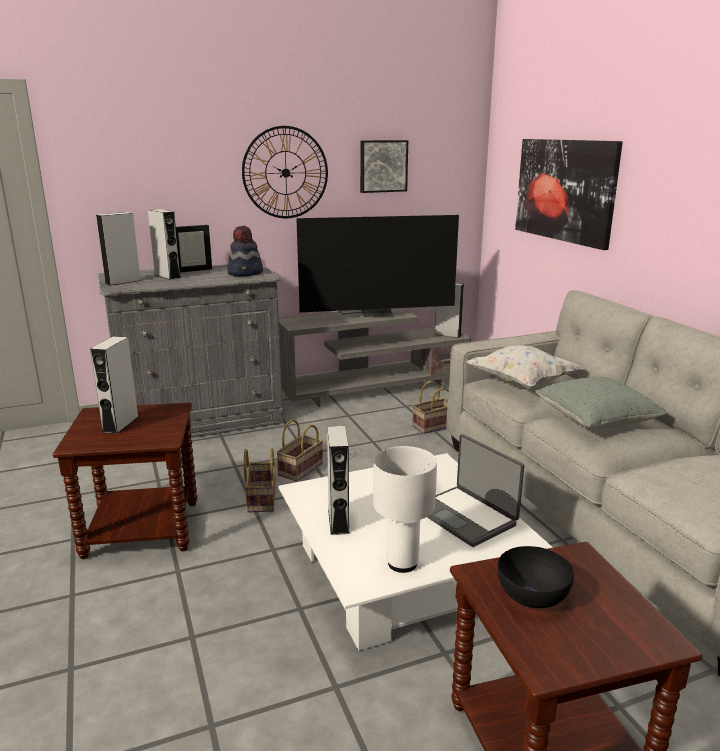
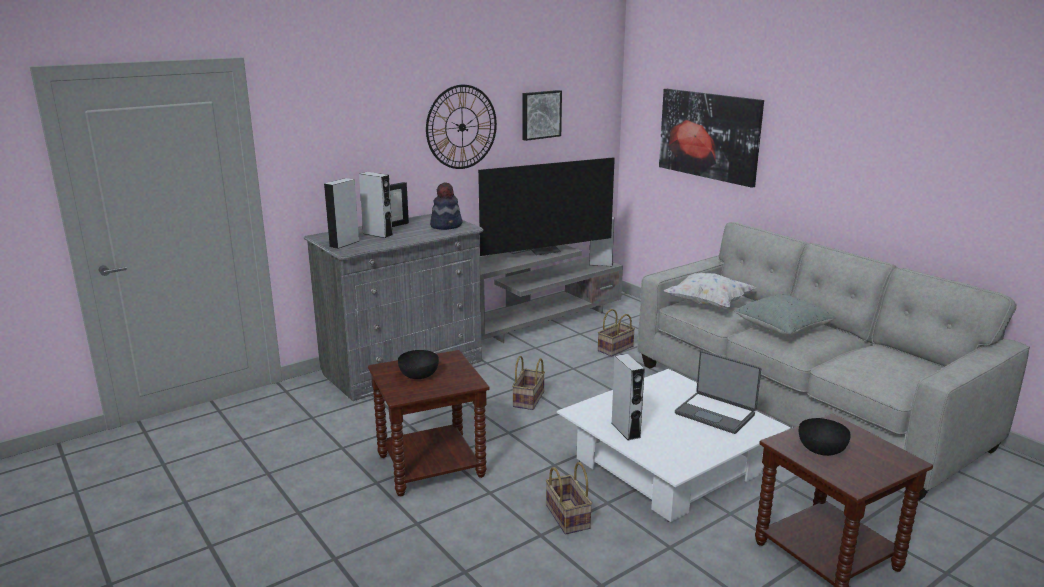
camera: 15 degrees left, 0 degrees up
grey speaker [90,336,138,434] -> black bowl [398,350,439,379]
basket [244,448,276,513] -> basket moved to [546,462,592,535]
white table lamp [373,446,437,573] -> none

